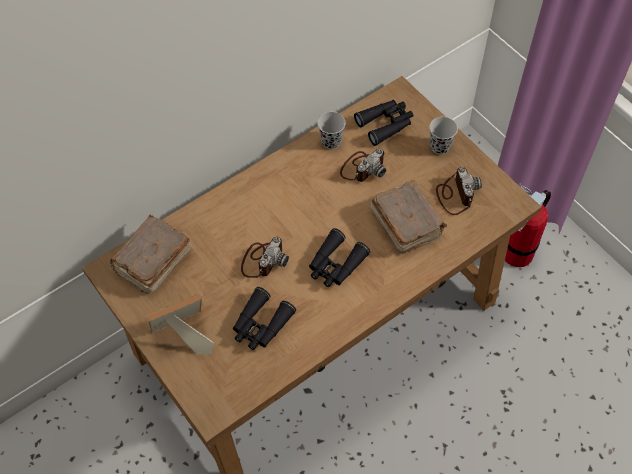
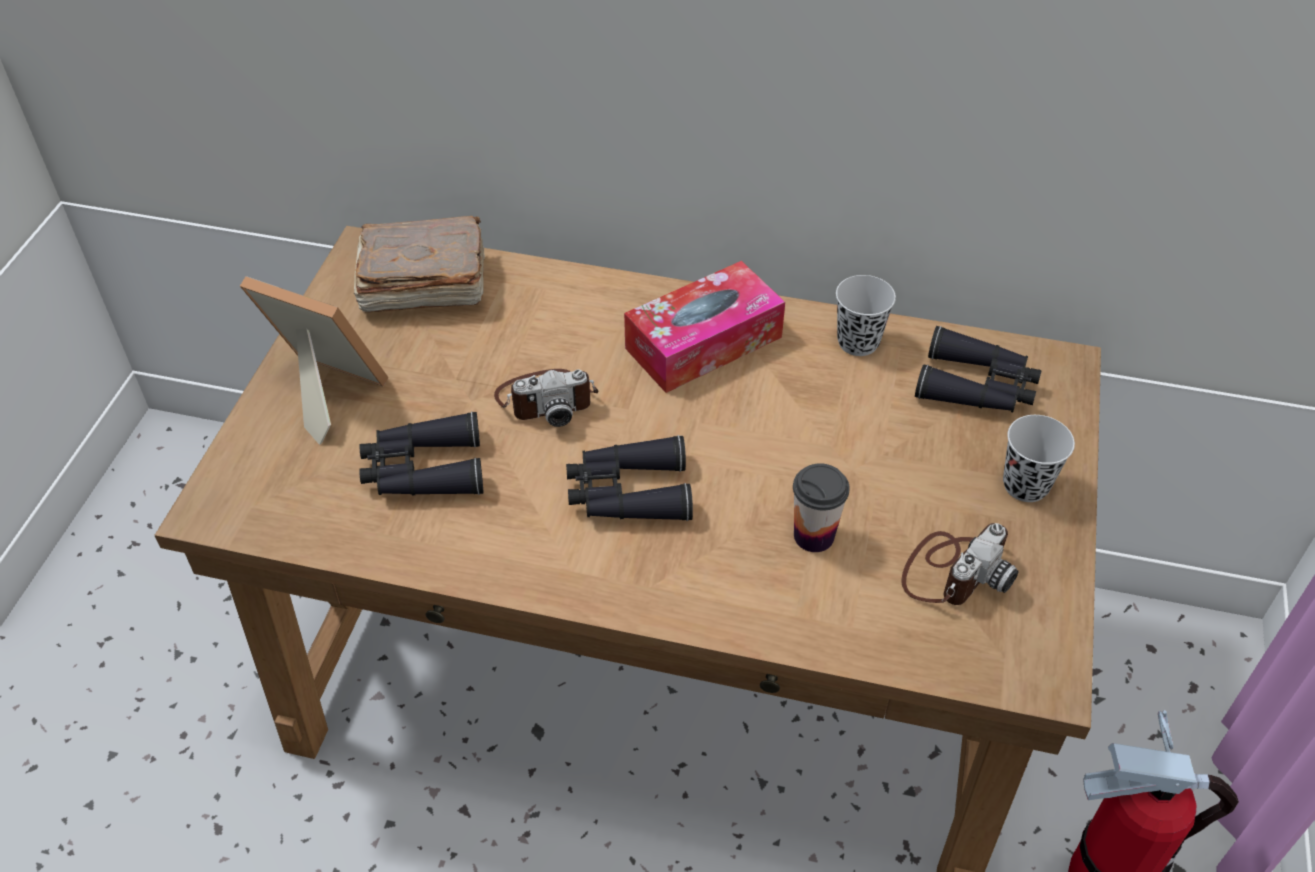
camera: 50 degrees right, 10 degrees down
camera [340,149,386,182] -> none
brown book [371,180,447,253] -> cup [793,463,850,552]
none -> tissue box [624,261,785,393]

